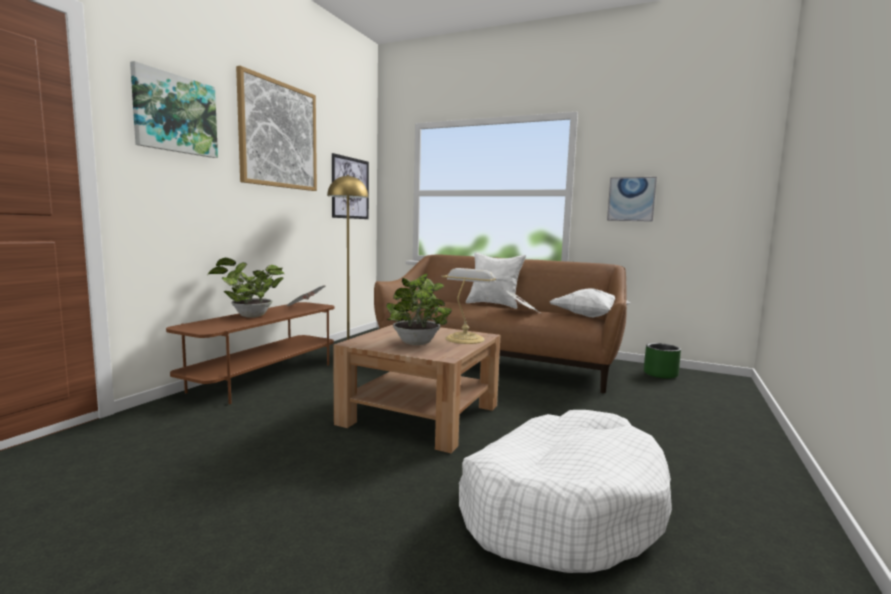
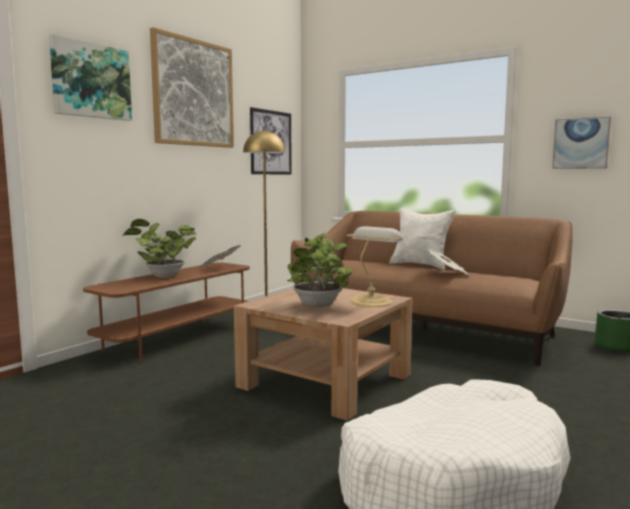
camera: 10 degrees right, 0 degrees up
white pillow [550,288,630,317] -> none

